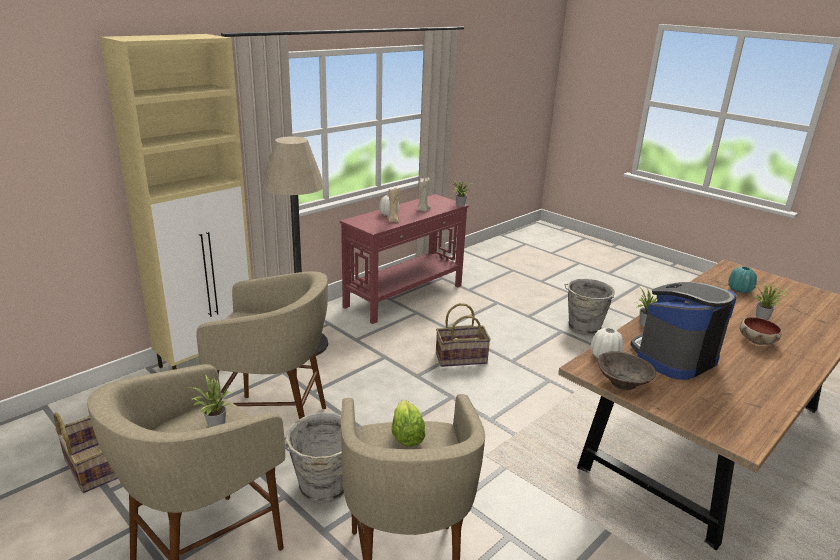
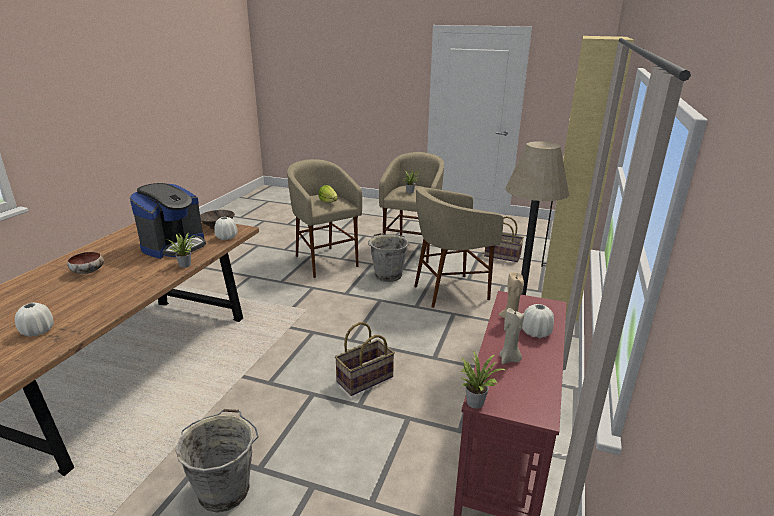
camera: 155 degrees right, 0 degrees up
turquoise vase [728,266,757,293] -> white vase [15,303,54,337]
potted plant [752,282,786,320] -> none

